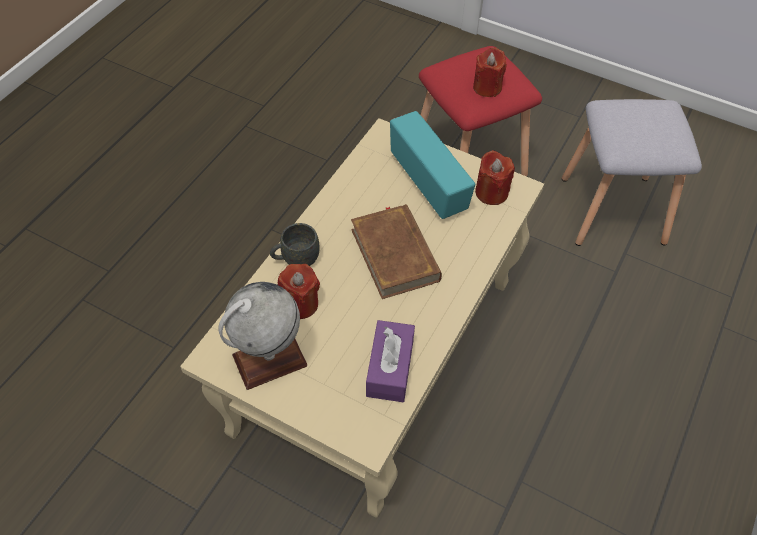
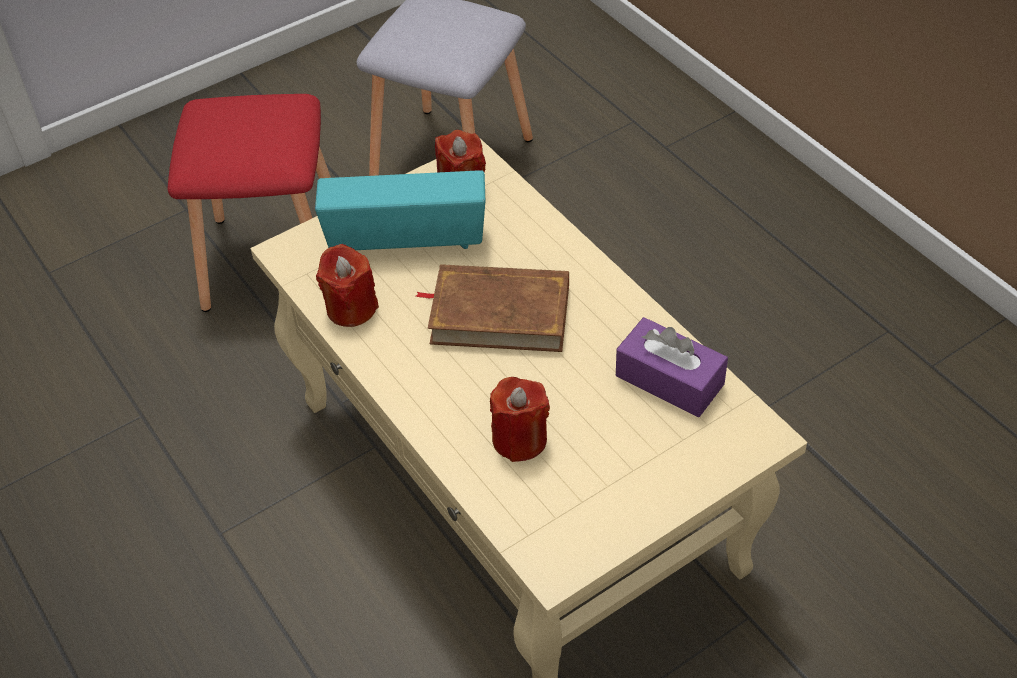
camera: 60 degrees left, 5 degrees down
globe [218,282,308,390] -> none
grey mug [270,223,319,266] -> none
red candle [473,48,507,97] -> red candle moved to [316,244,379,327]

